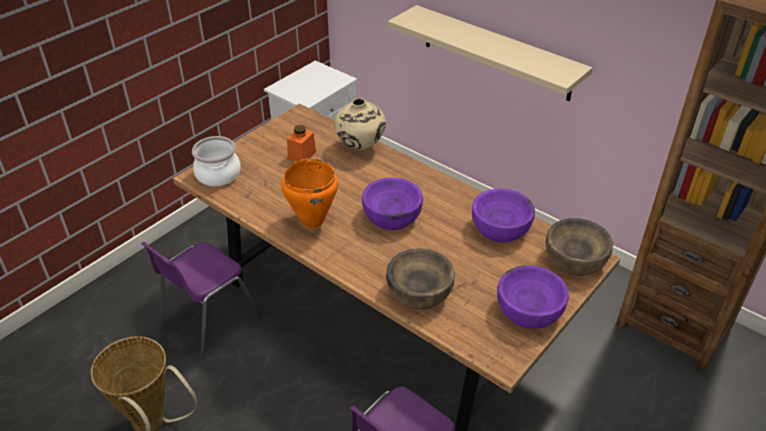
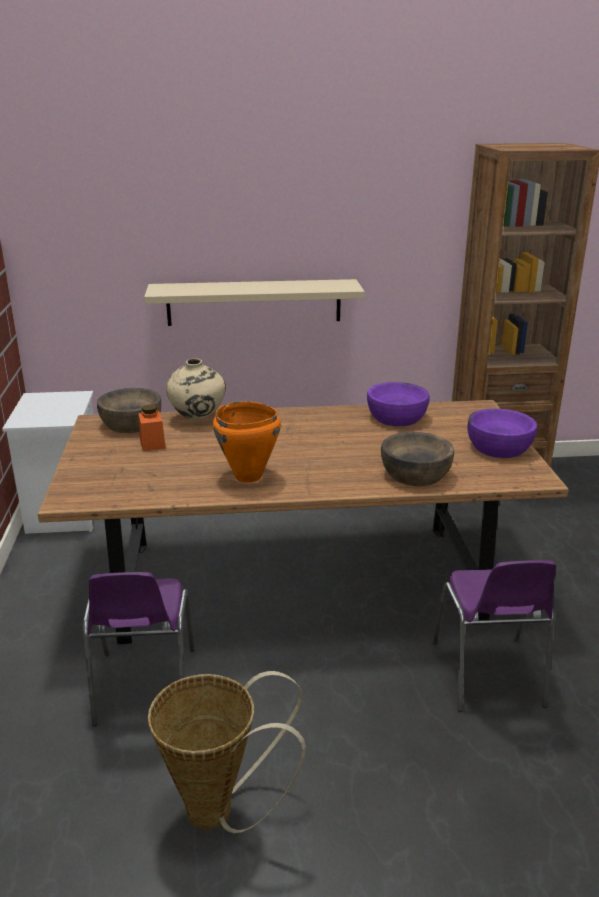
camera: 45 degrees left, 15 degrees down
cooking pot [192,136,241,186] -> none
purple bowl [362,177,423,230] -> none
brown bowl [546,218,613,276] -> brown bowl moved to [97,388,161,433]

